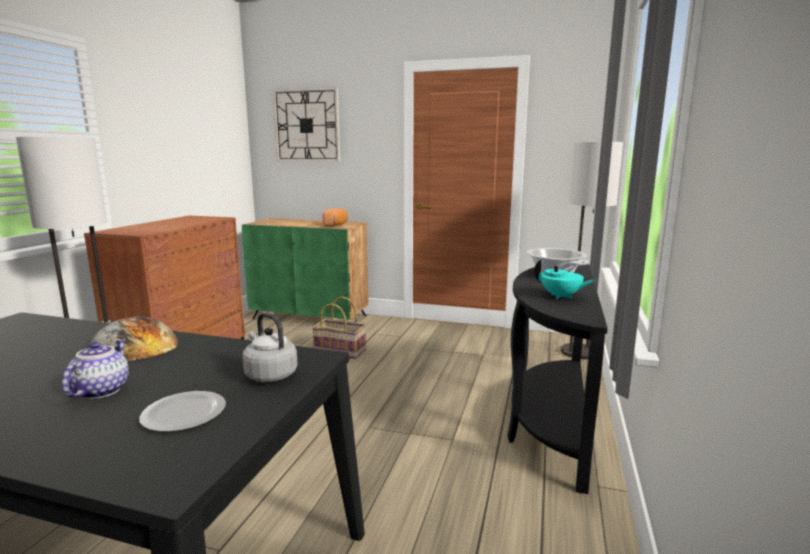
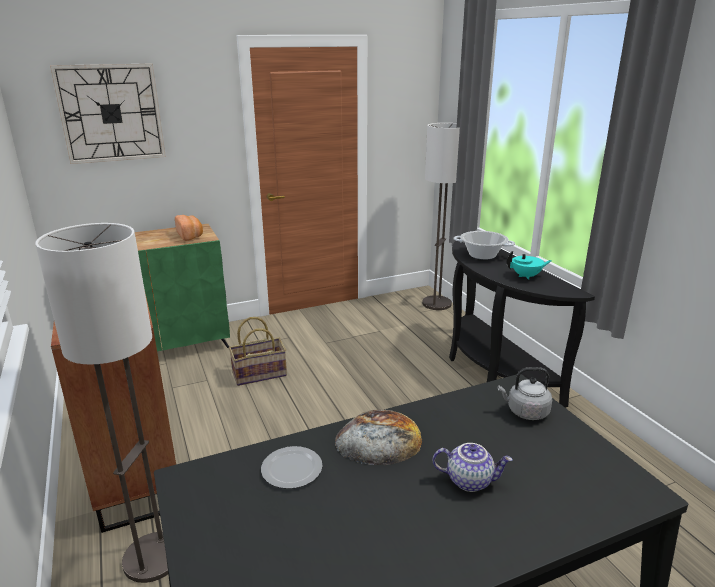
camera: 40 degrees left, 10 degrees up
teapot [62,339,129,399] -> teapot turned 135 degrees clockwise [433,443,513,492]
plate [139,391,226,432] -> plate moved to [261,446,322,489]

